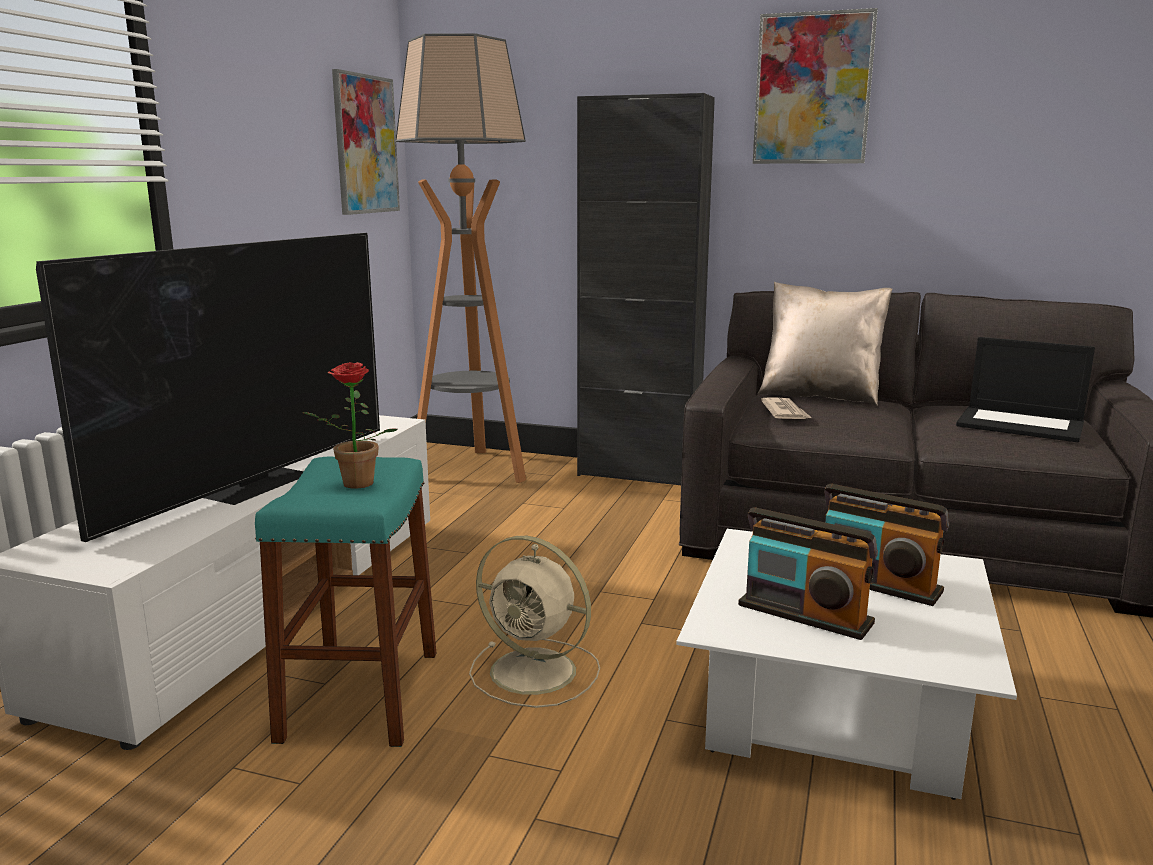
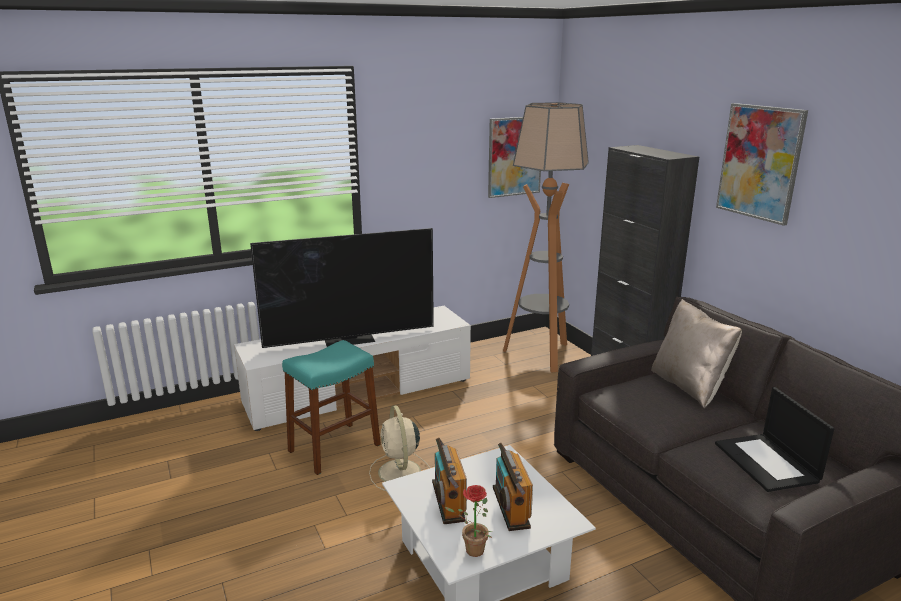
camera: 45 degrees right, 5 degrees up
potted plant [303,362,397,489] -> potted plant moved to [445,485,492,557]
newspaper [761,397,812,419] -> none

